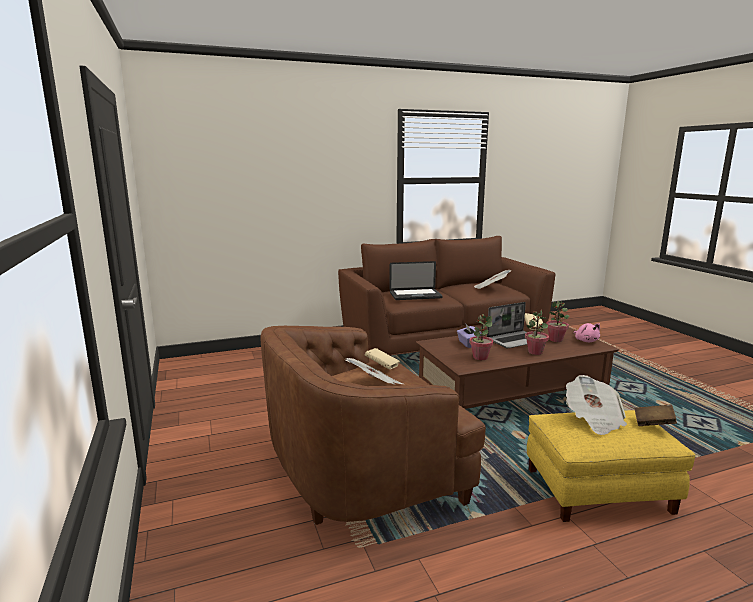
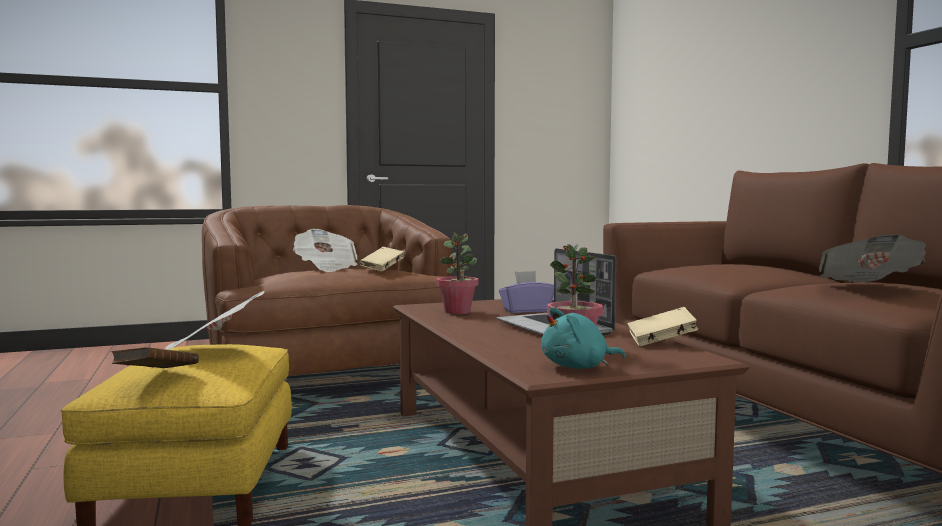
camera: 90 degrees right, 10 degrees down
laptop [389,261,443,300] -> none
potted plant [525,310,549,355] -> none
pink plush toy [573,323,600,342] -> turquoise plush toy [541,307,625,369]

